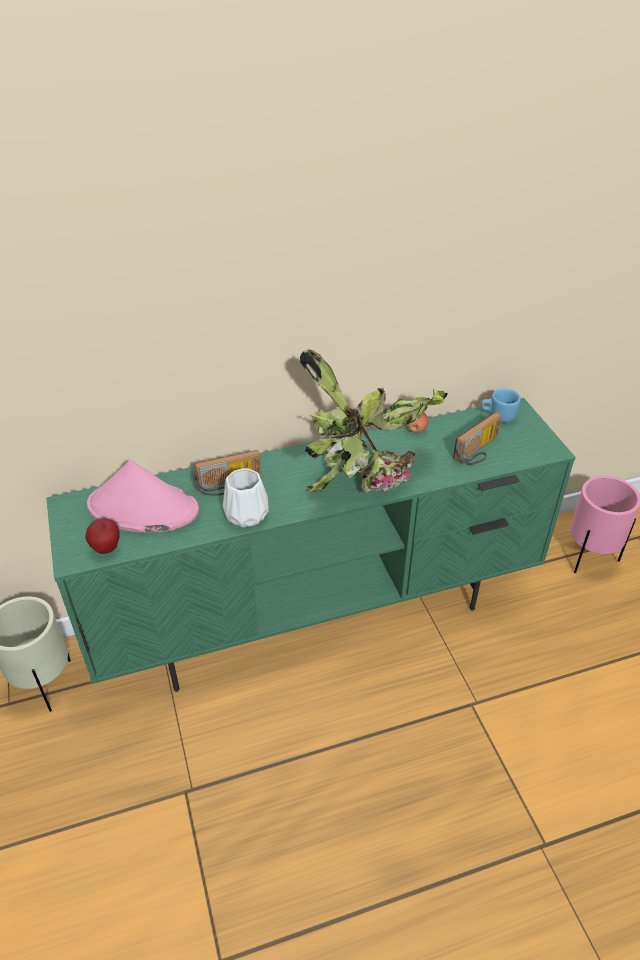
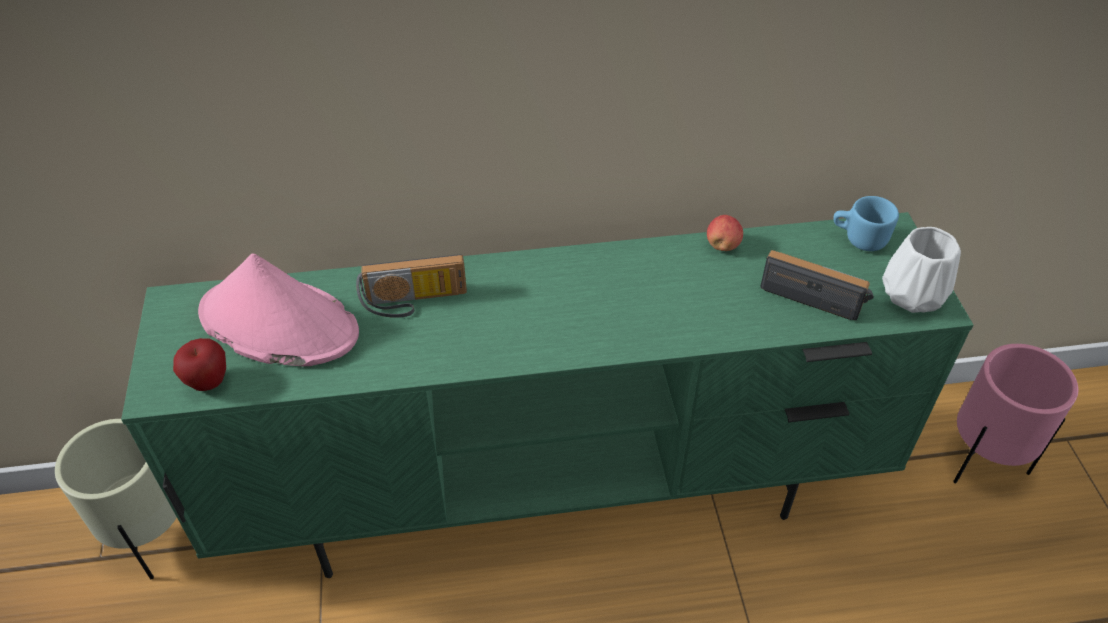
camera: 10 degrees right, 5 degrees up
white vase [223,468,269,528] -> white vase moved to [882,227,961,313]
potted plant [300,349,448,493] -> none
radio [453,412,501,465] -> radio turned 120 degrees counterclockwise [760,250,874,320]

